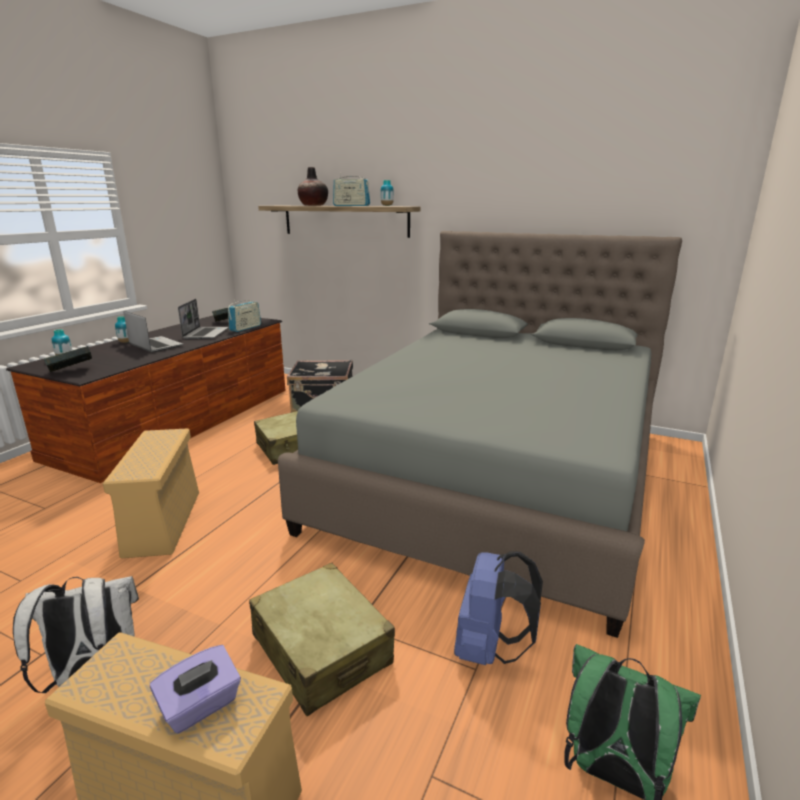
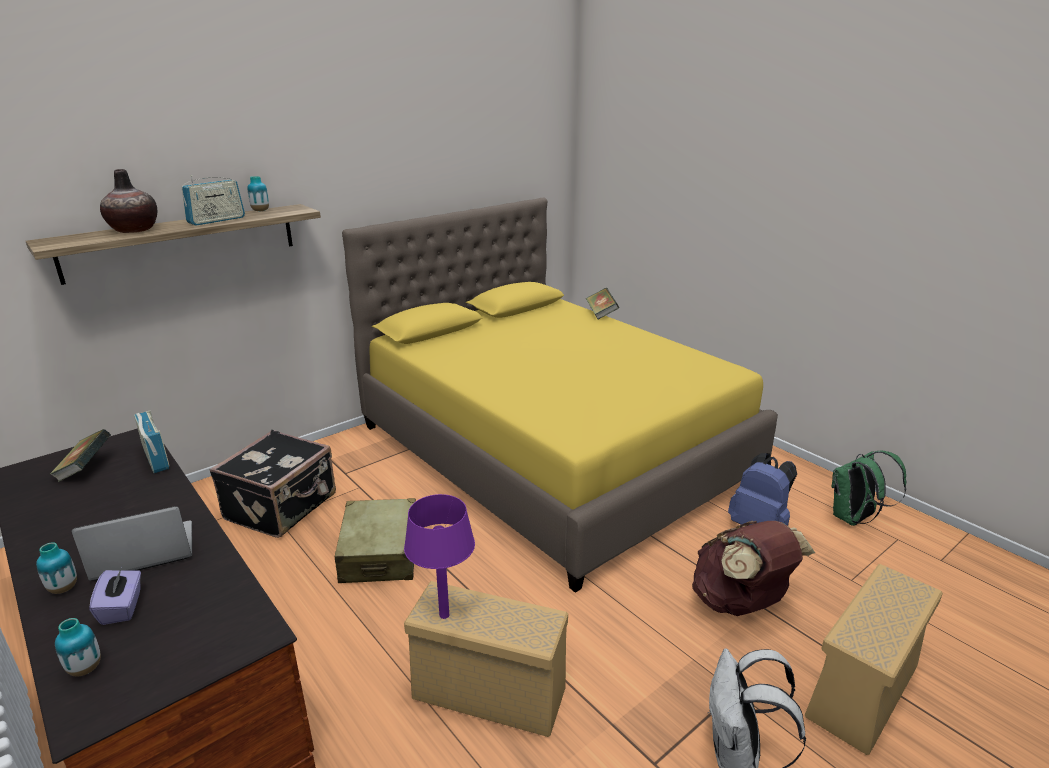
camera: 65 degrees left, 5 degrees up
book [44,346,92,372] -> book moved to [586,288,619,320]
purple tissue box [150,645,241,734] -> purple tissue box moved to [89,567,141,625]
laptop [178,299,229,339] -> none
beige suitcase [249,563,395,716] -> brown backpack [692,521,815,616]
grey bed [278,231,682,638] -> yellow bed [342,198,778,593]
none -> purple table lamp [404,494,475,619]

